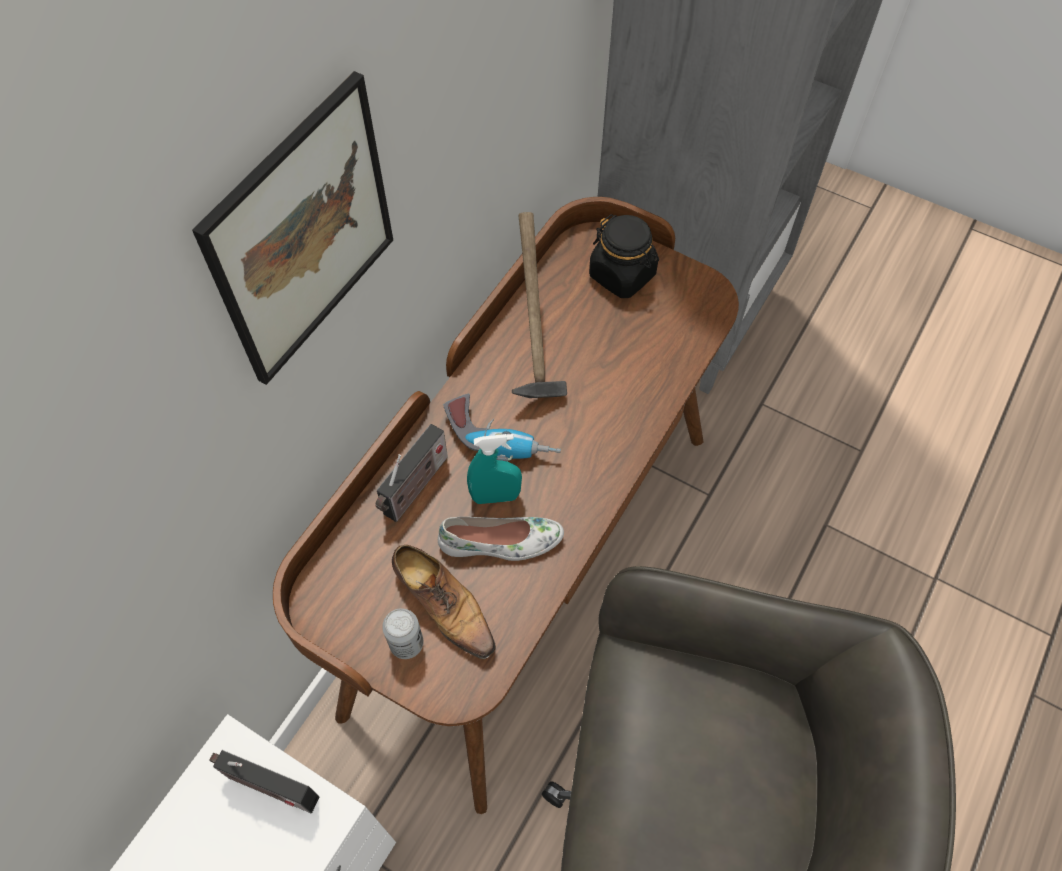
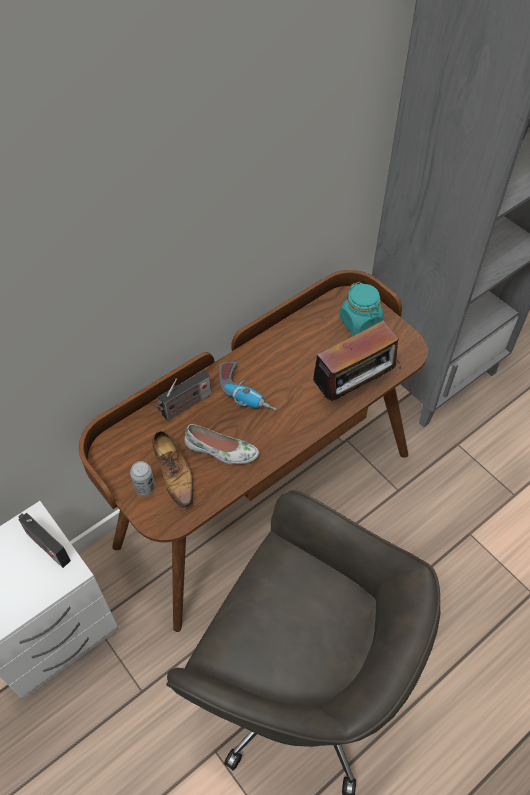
camera: 20 degrees right, 5 degrees down
picture [192,71,393,385] -> none
turquoise spray bottle [467,434,522,504] -> none
hammer [512,212,567,398] -> none
black jar [589,214,659,298] -> turquoise jar [340,282,384,335]
none -> radio [313,320,402,401]

